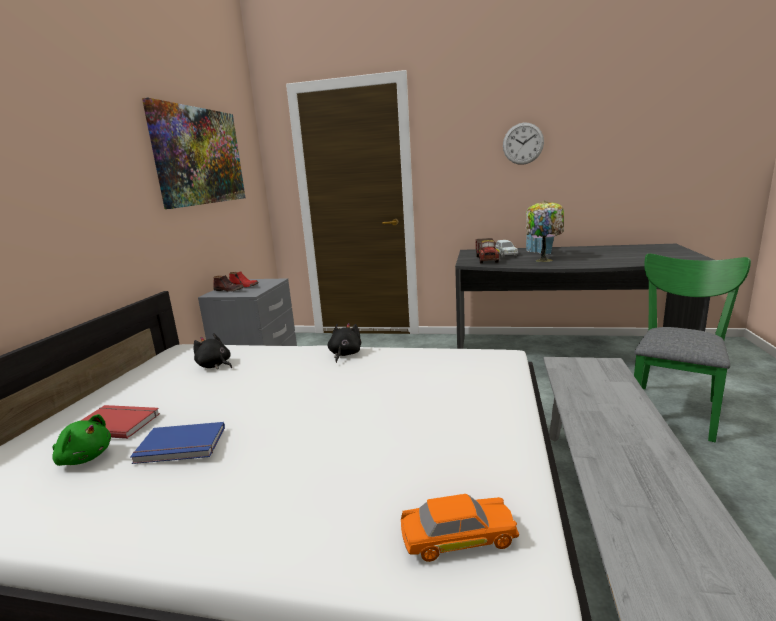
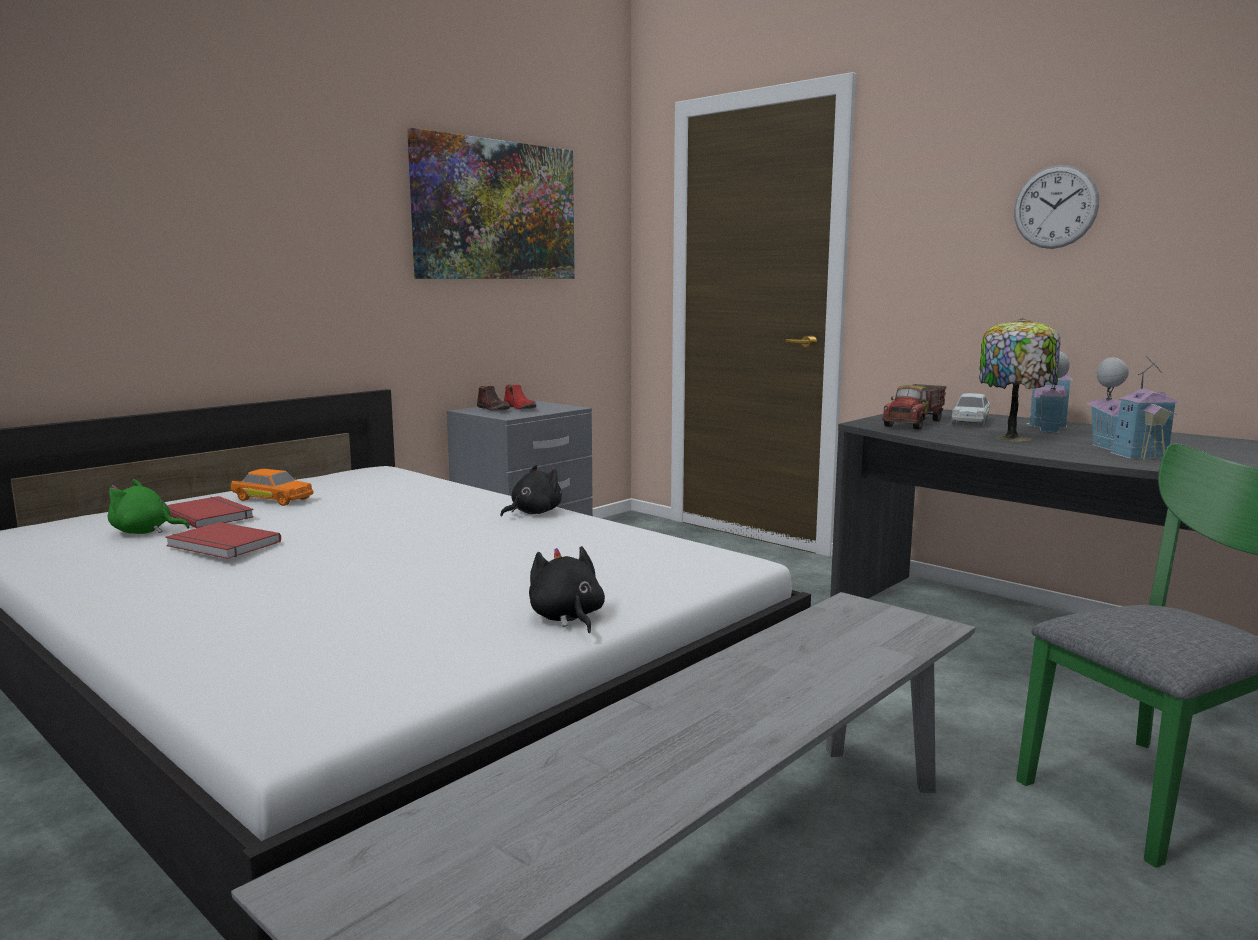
camera: 30 degrees right, 5 degrees down
green plush toy [52,414,111,466] -> green plush toy turned 135 degrees clockwise [108,479,190,534]
blue book [130,422,225,464] -> red book [165,522,281,559]
black plush toy [194,333,232,369] -> black plush toy moved to [529,546,605,633]
orange toy car [401,494,519,562] -> orange toy car moved to [231,469,313,506]
none -> toy house [1087,356,1180,460]

